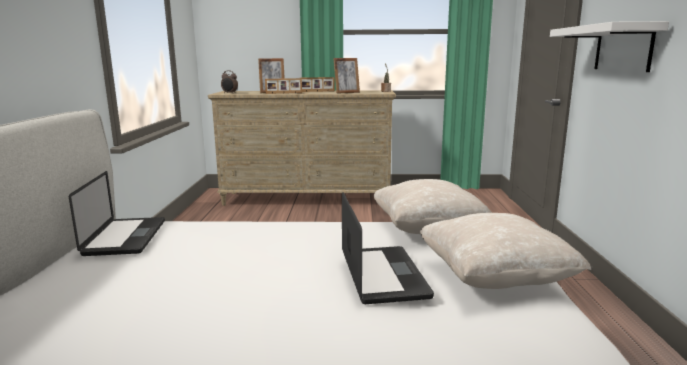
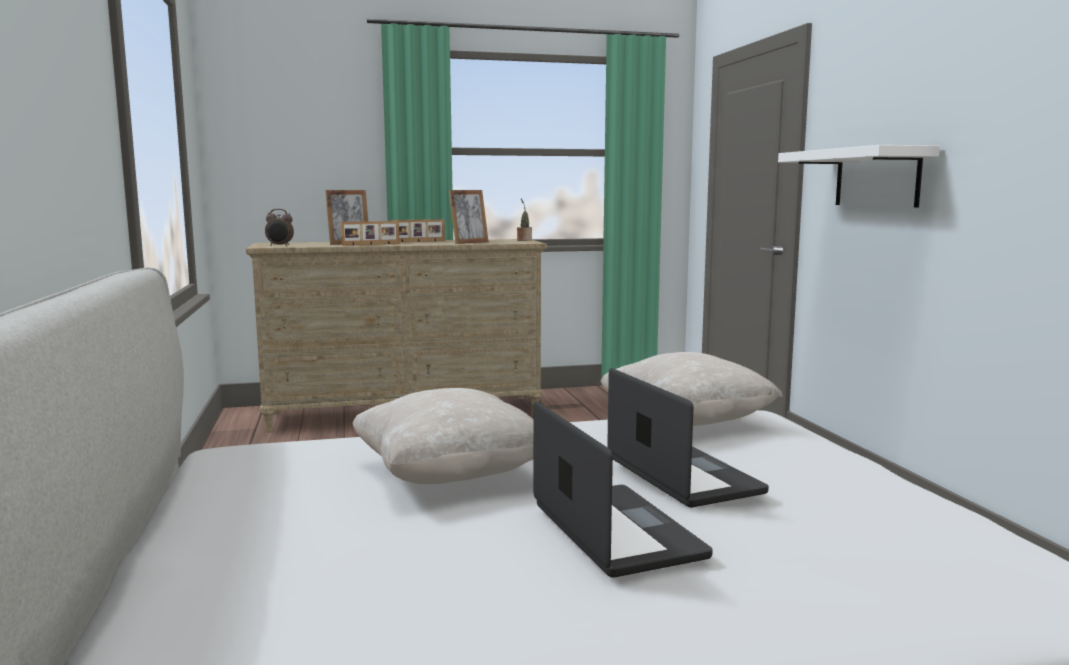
camera: 15 degrees left, 5 degrees down
laptop [69,171,165,256] -> laptop moved to [534,401,713,577]
beige pillow [420,213,592,289] -> beige pillow moved to [352,388,534,484]

